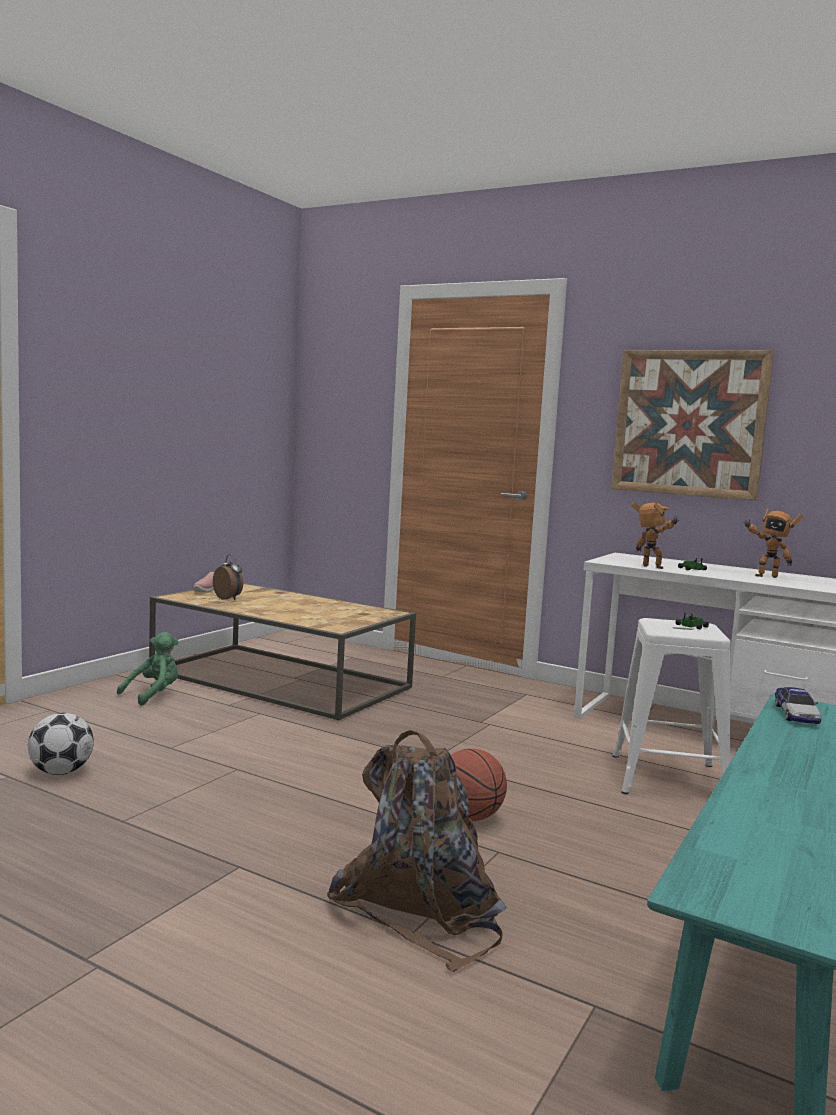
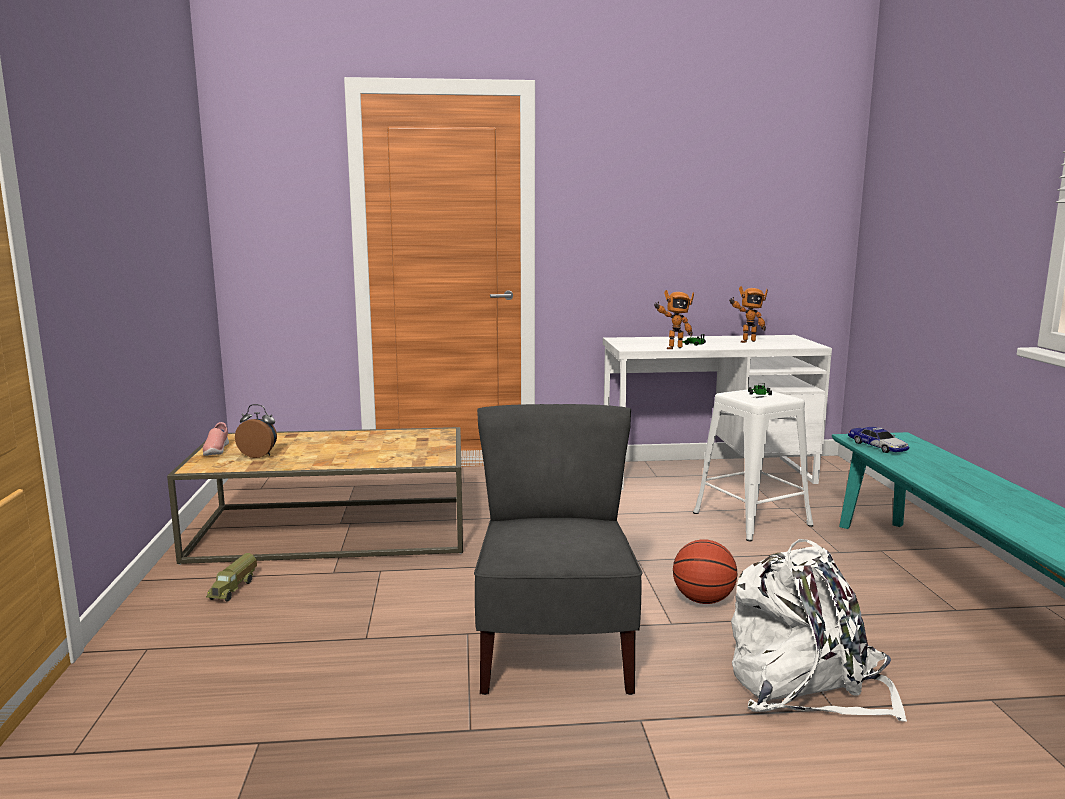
camera: 35 degrees left, 5 degrees up
football [28,713,94,775] -> none
green plush toy [117,632,179,706] -> toy truck [206,553,257,602]
brown backpack [327,730,507,972] -> white backpack [731,539,907,722]
picture [611,350,774,501] -> none
toy robot [631,502,679,569] -> toy robot turned 150 degrees clockwise [654,290,694,349]
none -> grey chair [474,404,643,695]

